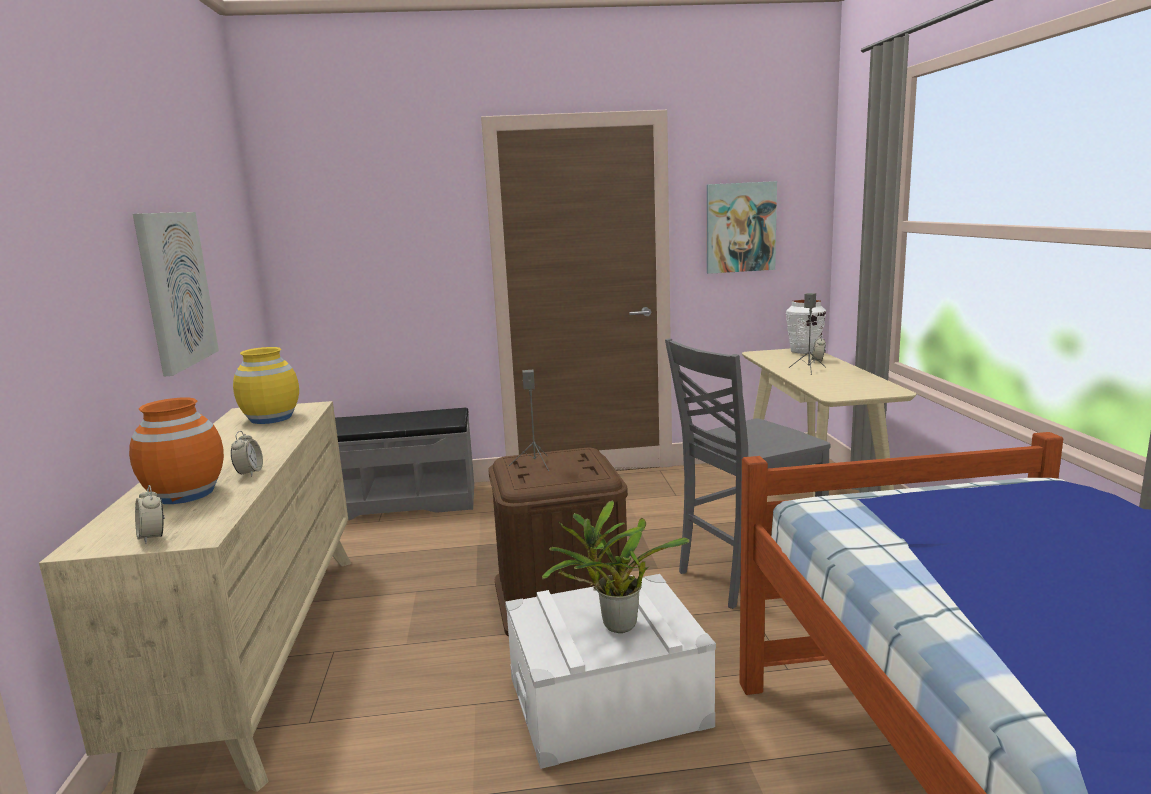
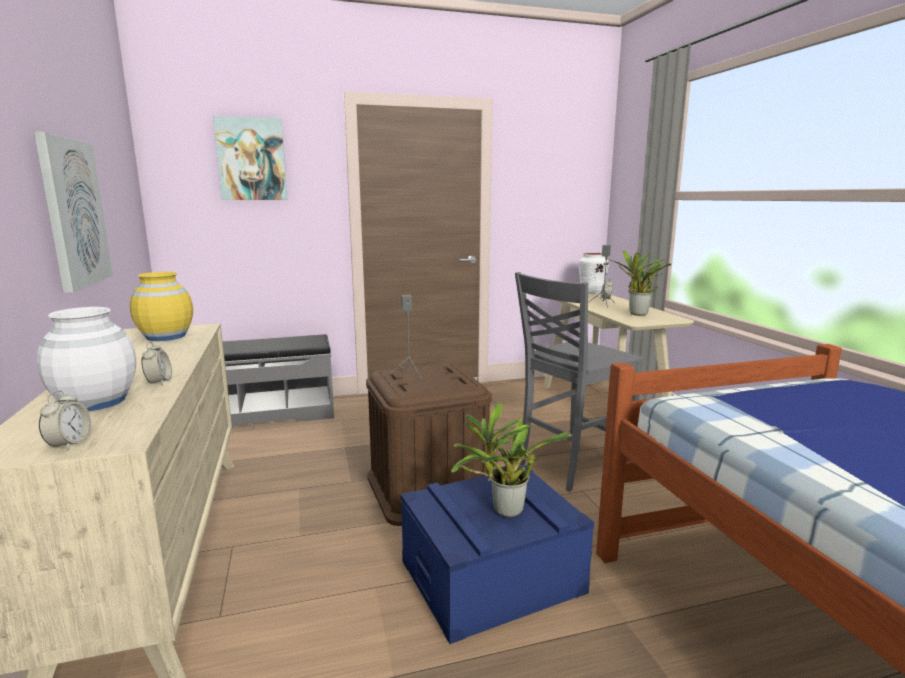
camera: 10 degrees left, 0 degrees up
orange vase [129,397,224,504] -> white vase [37,307,136,411]
alarm clock [135,485,164,544] -> alarm clock turned 135 degrees counterclockwise [39,390,91,451]
white storage box [505,574,716,769] -> blue storage box [401,465,594,644]
picture [707,181,777,274] -> picture moved to [213,116,288,200]
none -> potted plant [610,251,671,316]

